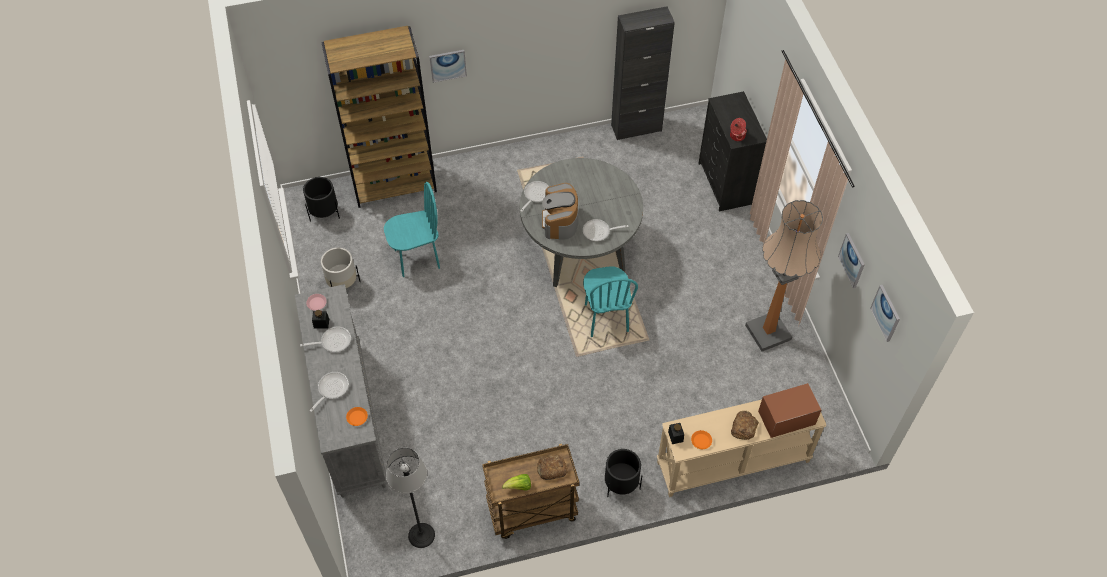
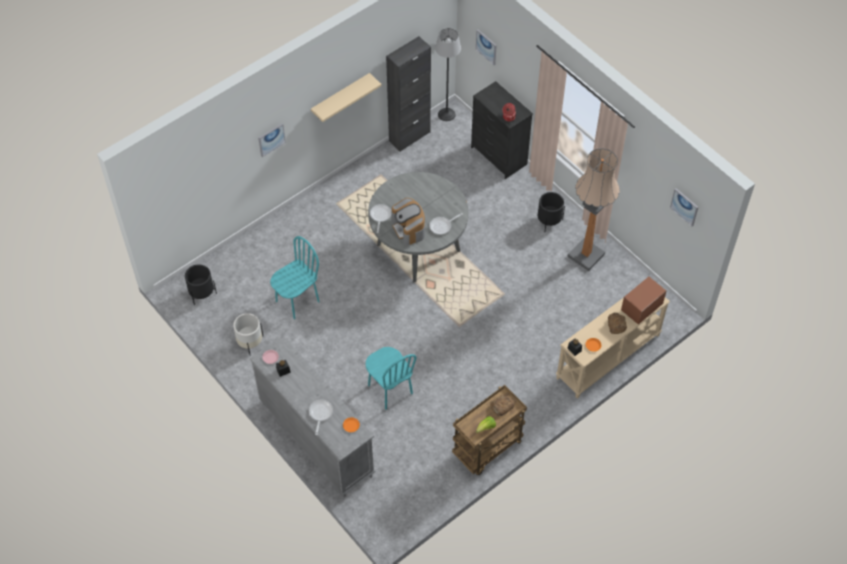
camera: 25 degrees left, 0 degrees up
frying pan [300,326,351,352] -> none
brown bookcase [321,26,437,208] -> none
floor lamp [386,447,435,548] -> floor lamp moved to [435,28,461,121]
turquoise chair [583,266,638,337] -> turquoise chair moved to [366,347,417,410]
black planter [605,449,643,497] -> black planter moved to [538,192,565,230]
picture [838,233,865,288] -> picture moved to [476,30,497,65]
none -> beige shelf [311,73,382,122]

